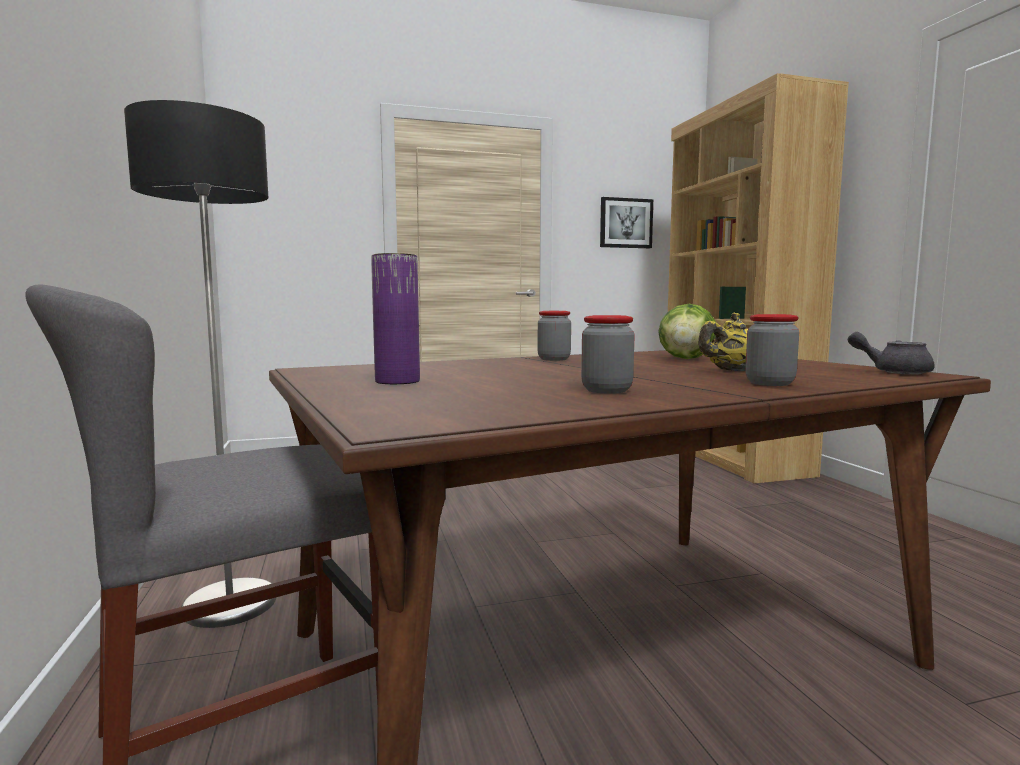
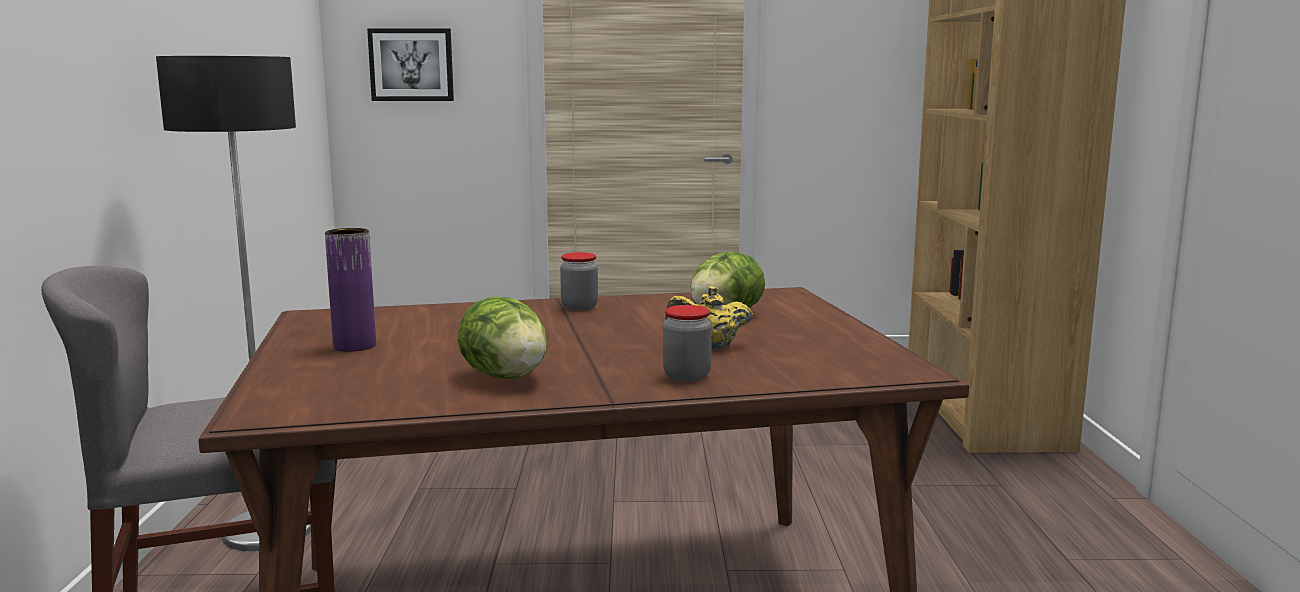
camera: 15 degrees right, 5 degrees up
jar [581,315,635,394] -> lettuce [458,297,547,379]
picture [600,197,653,248] -> picture moved to [367,28,454,101]
grey teapot [848,332,935,375] -> none

